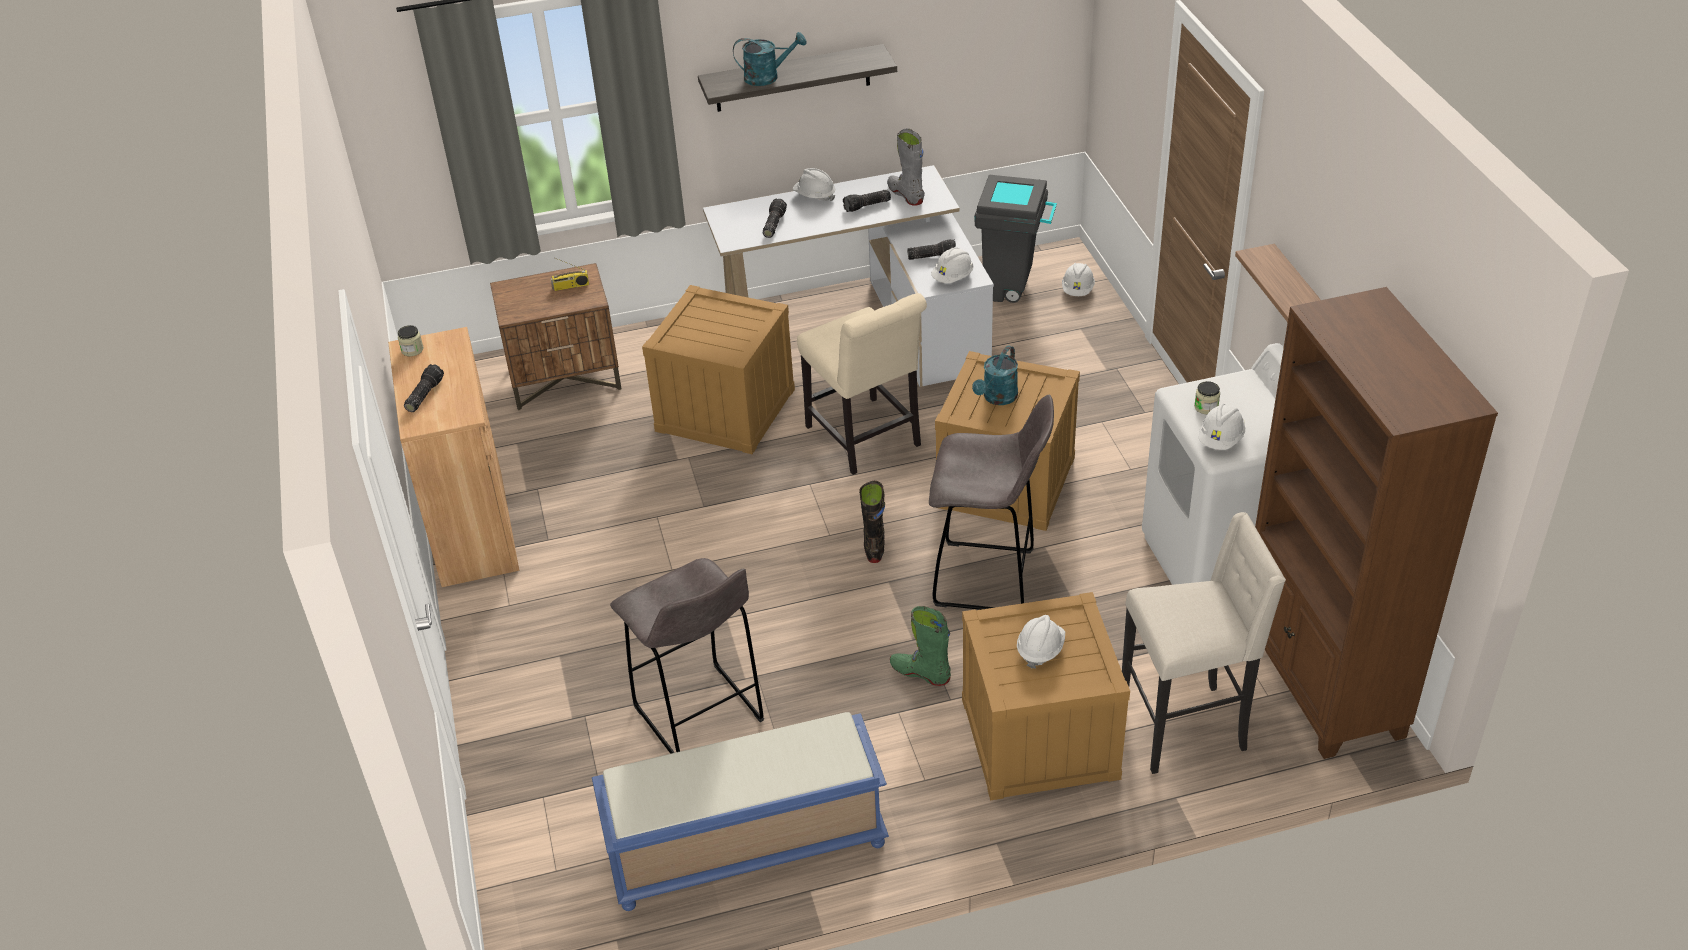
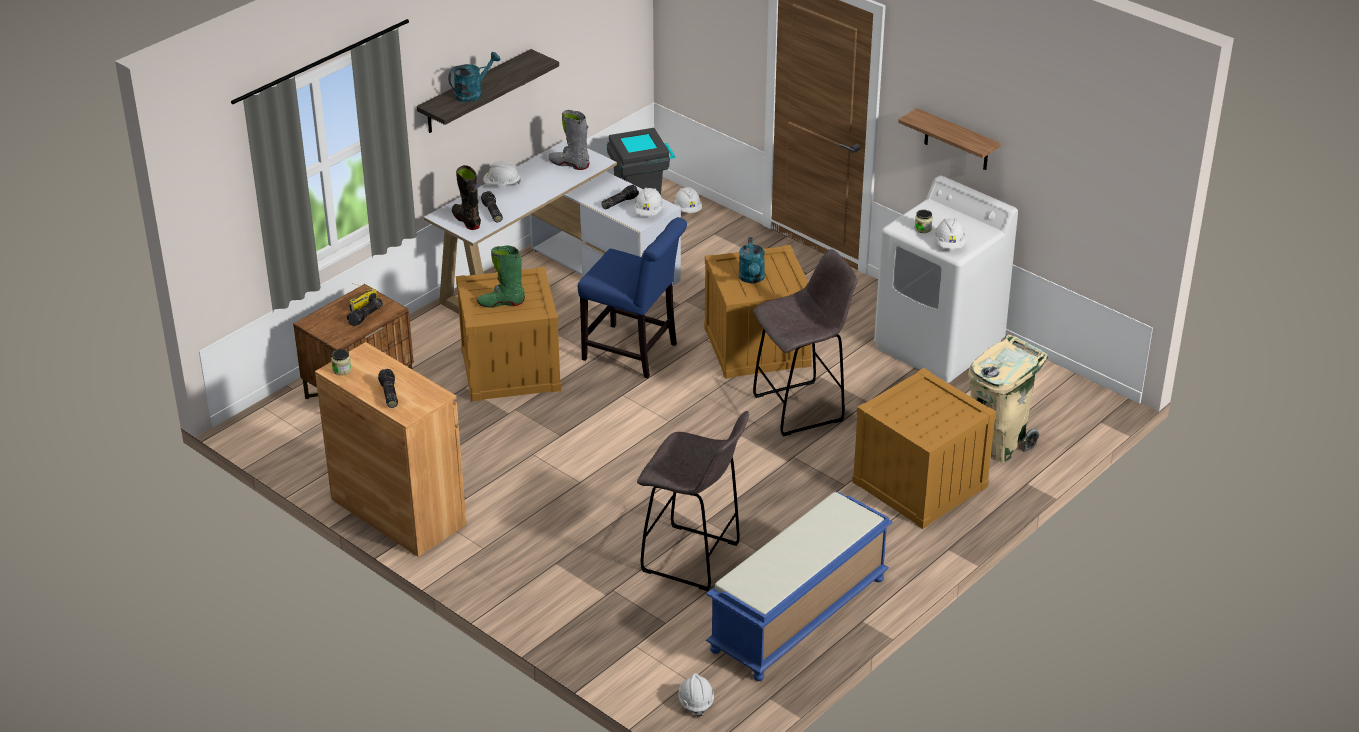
camera: 35 degrees left, 5 degrees down
beige chair [797,293,927,475] -> blue chair [578,217,687,378]
flashlight [843,190,891,212] -> flashlight moved to [347,298,383,326]
black boot [859,481,885,563] -> black boot moved to [452,165,481,230]
green boot [890,606,951,686] -> green boot moved to [476,246,525,308]
white hard hat [1017,615,1065,669] -> white hard hat moved to [678,673,714,717]
beige stool [1122,512,1286,774] -> beige trash can [968,334,1048,463]
brown bookcase [1255,287,1498,759] -> none

